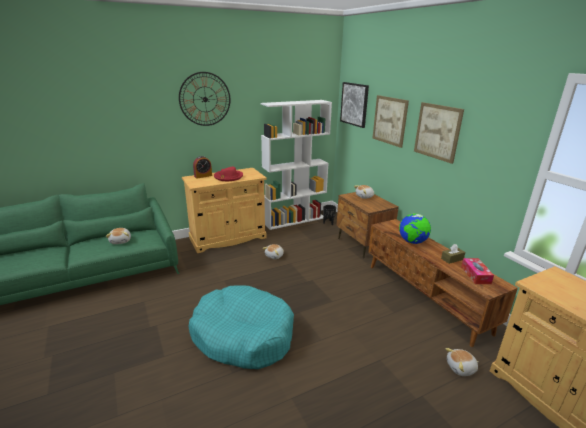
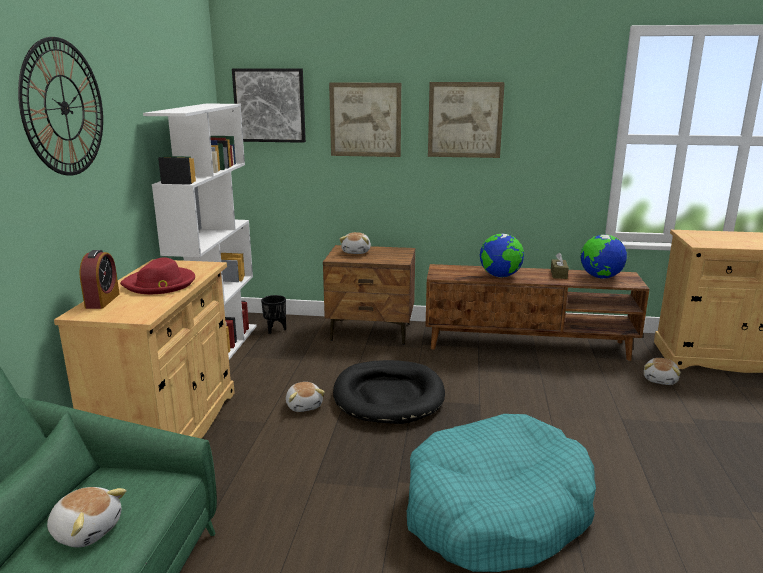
camera: 55 degrees left, 5 degrees down
tissue box [461,258,494,284] -> globe [580,234,627,279]
none -> black dog bed [333,360,445,424]

